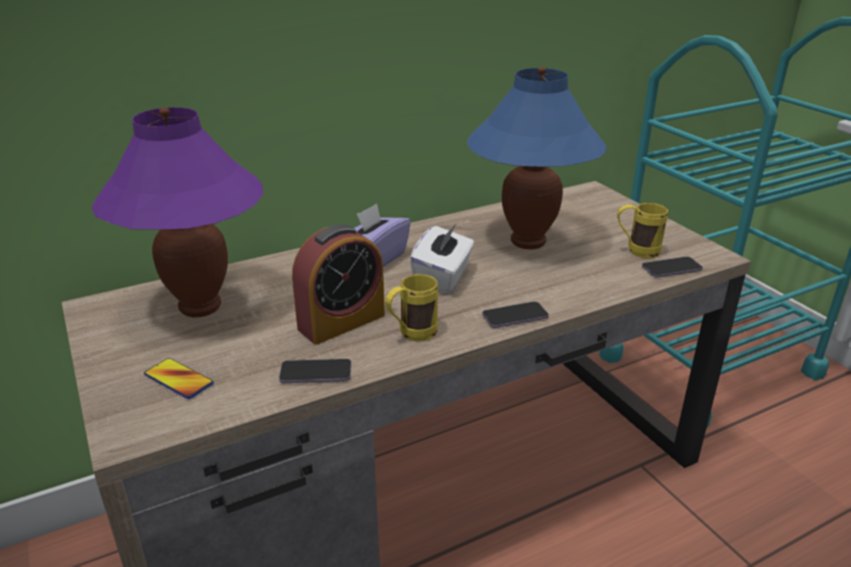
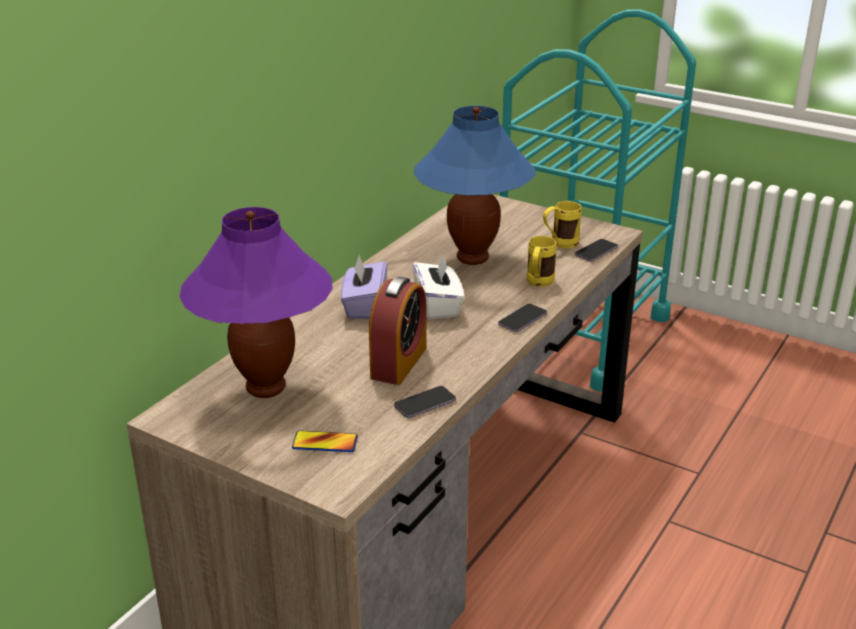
camera: 30 degrees left, 0 degrees up
yellow mug [385,274,438,342] -> yellow mug moved to [527,236,557,287]

